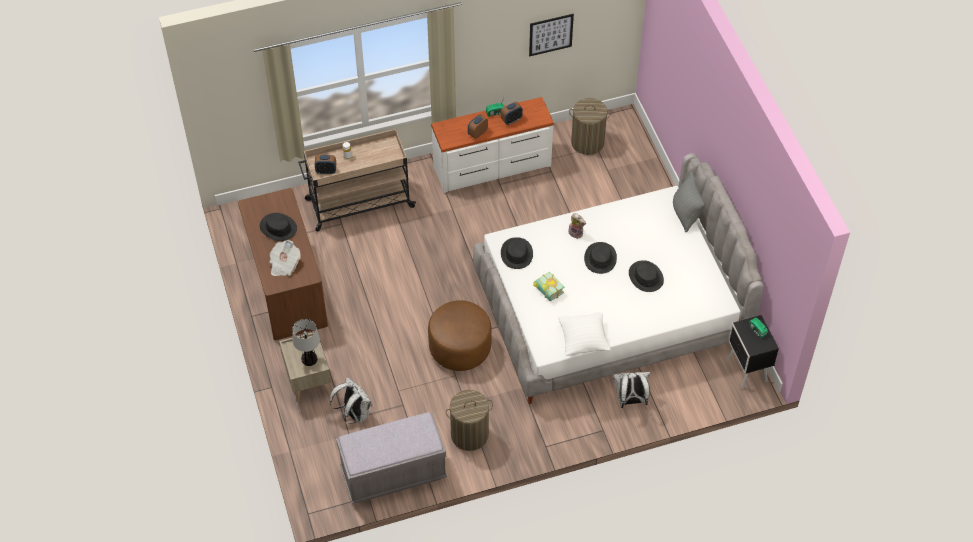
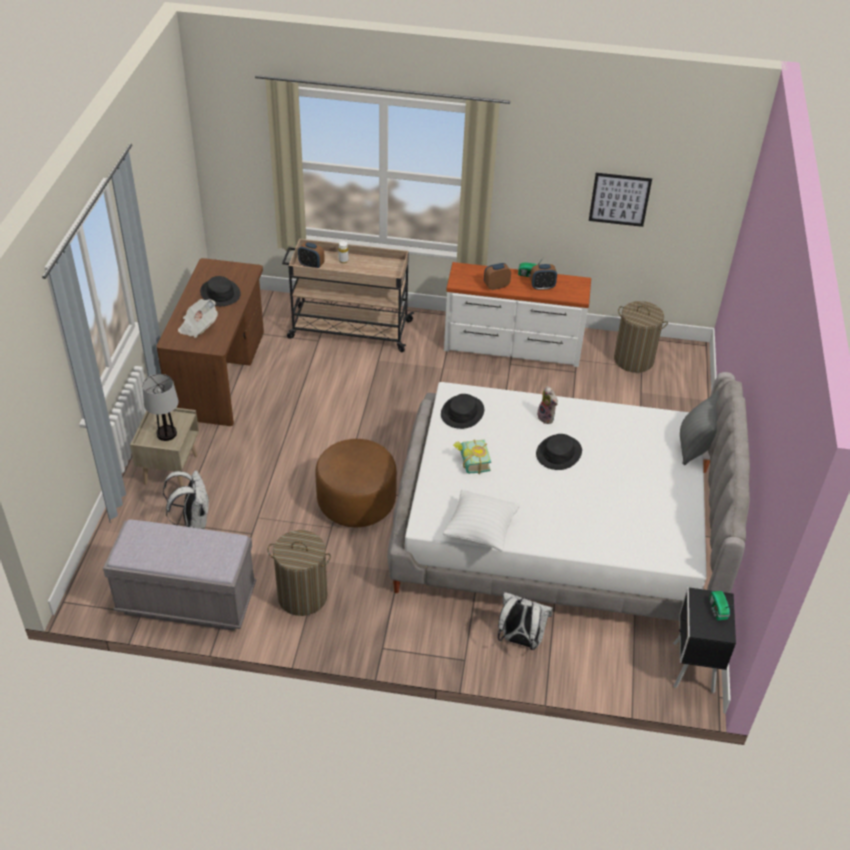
camera: 25 degrees right, 10 degrees down
black hat [629,260,664,292] -> none

